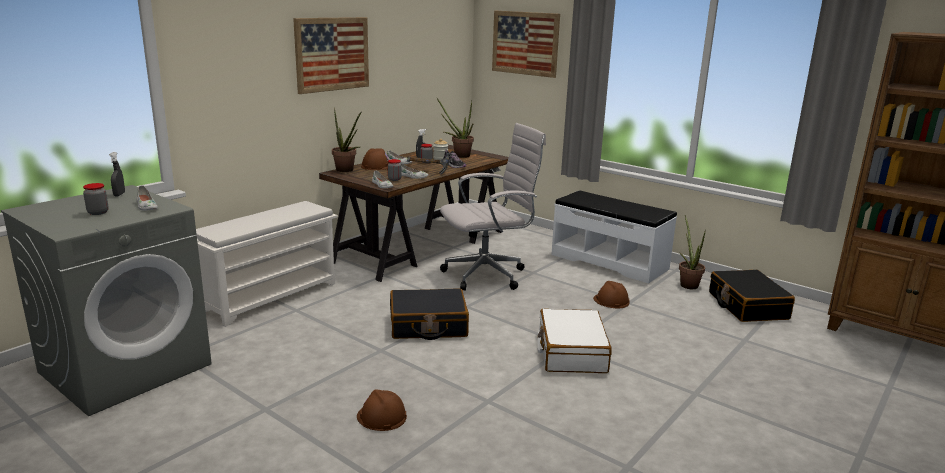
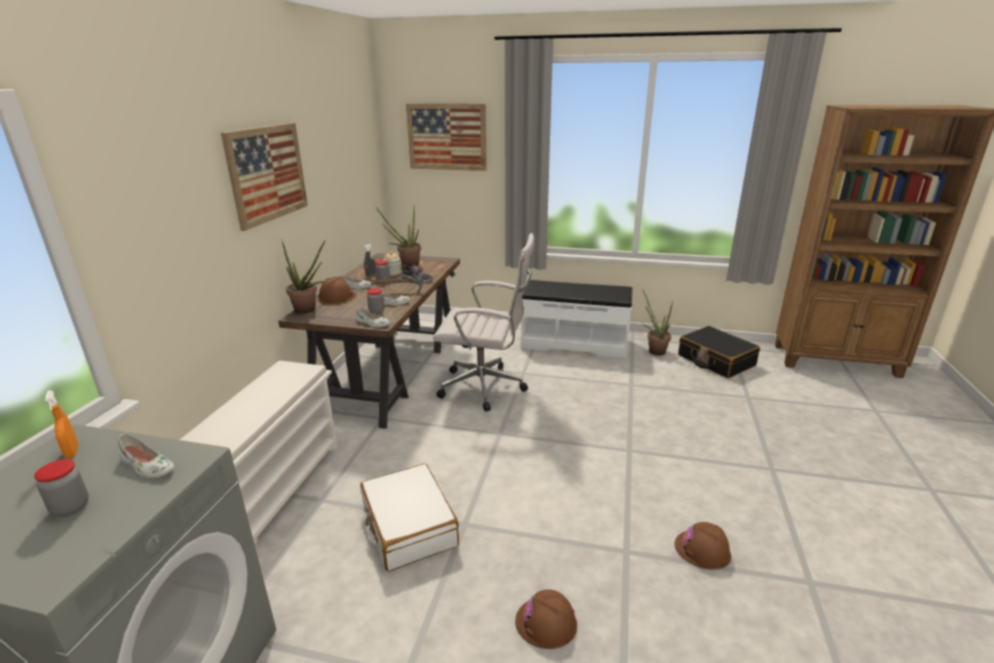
camera: 25 degrees left, 5 degrees up
grey spray bottle [109,152,125,196] -> orange spray bottle [45,390,78,459]
black suitcase [390,288,469,340] -> none
white office chair [440,123,546,291] -> white office chair turned 60 degrees clockwise [433,233,534,412]
white suitcase [538,309,612,373] -> white suitcase moved to [360,463,459,571]
brown hard hat [593,281,630,308] -> brown hard hat moved to [674,522,731,570]

